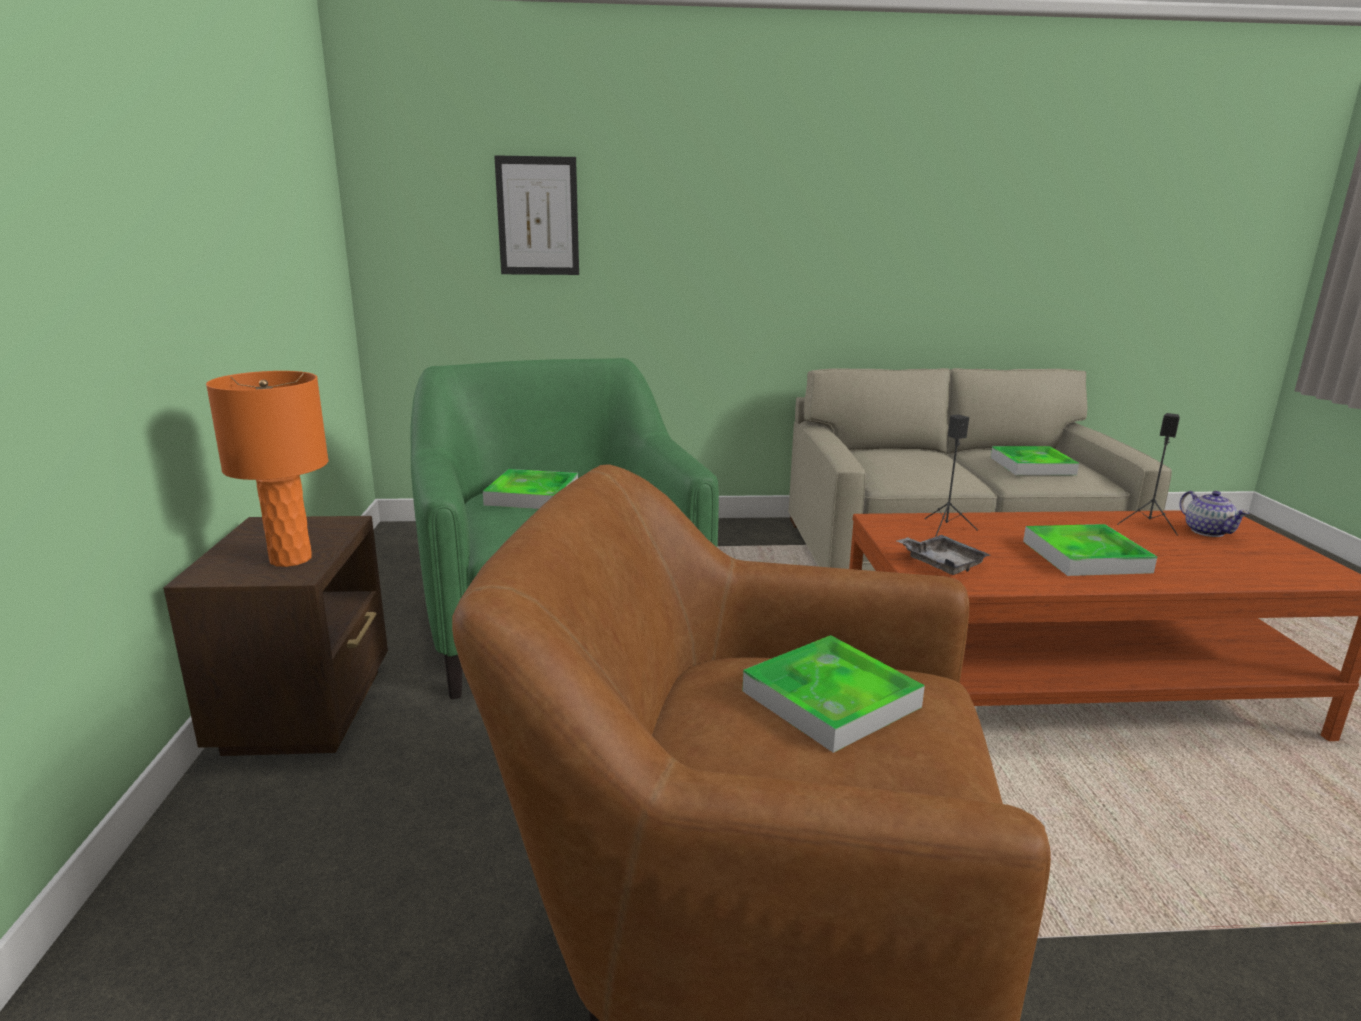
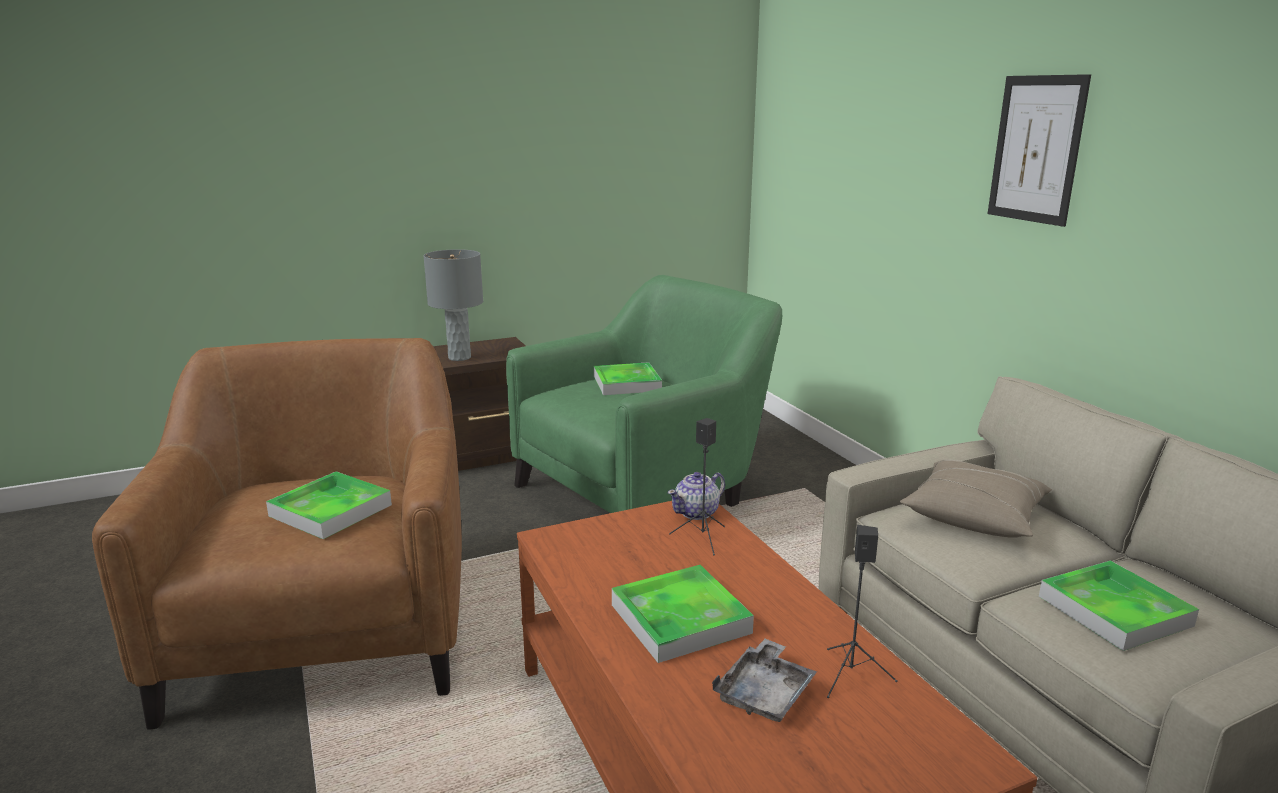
camera: 70 degrees right, 0 degrees up
orange table lamp [206,371,329,567] -> grey table lamp [423,249,483,361]
picture [494,155,579,275] -> picture moved to [988,74,1091,227]
grey tray [897,535,990,575] -> grey tray moved to [712,638,817,722]
teapot [1180,491,1249,537] -> teapot moved to [667,472,725,520]
none -> beige pillow [900,459,1052,538]

